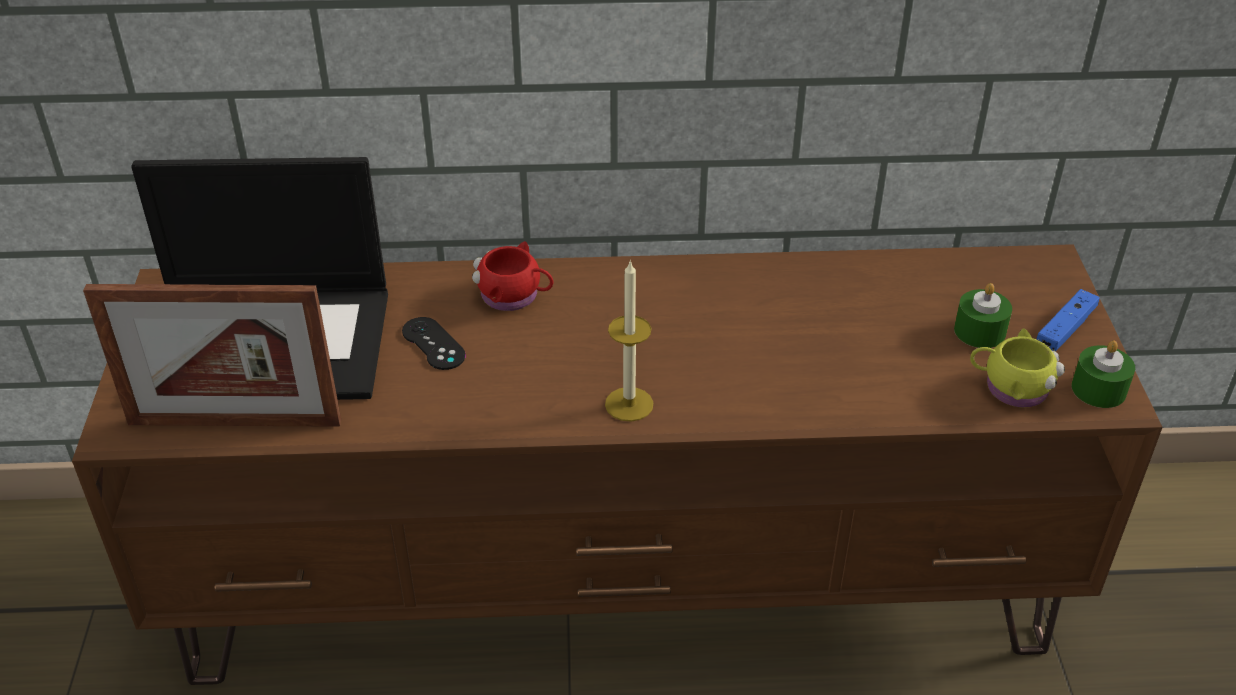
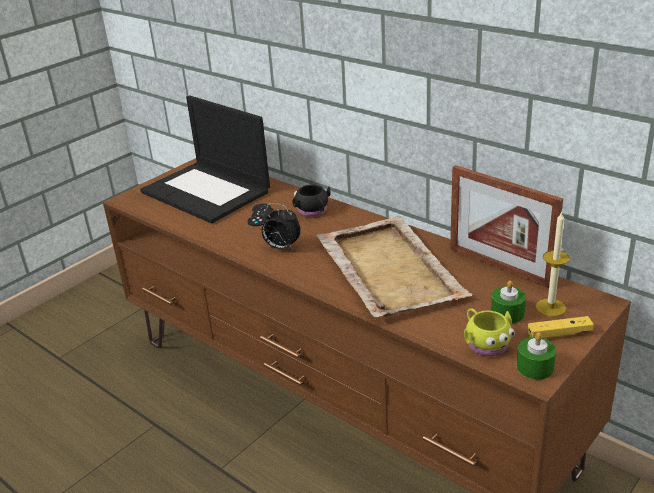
camera: 45 degrees right, 10 degrees down
picture frame [83,284,341,427] -> picture frame moved to [450,165,563,288]
red mug [472,241,553,311] -> black mug [292,185,331,217]
candle [605,260,654,422] -> candle moved to [536,211,570,317]
blue game controller [1036,289,1100,352] -> yellow game controller [528,316,593,339]
none -> alarm clock [260,203,301,250]
none -> beige tray [316,216,473,317]

